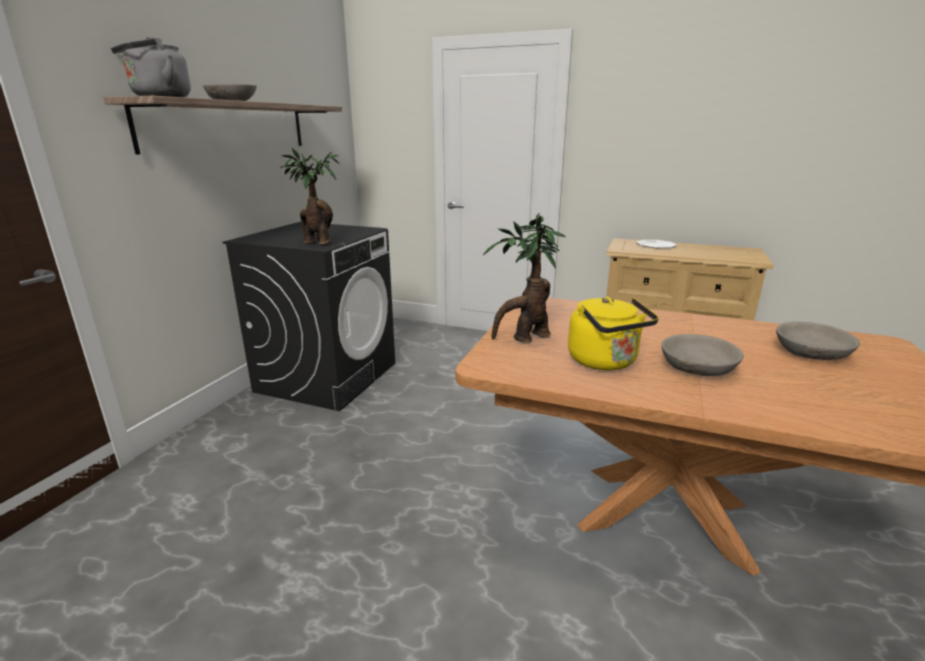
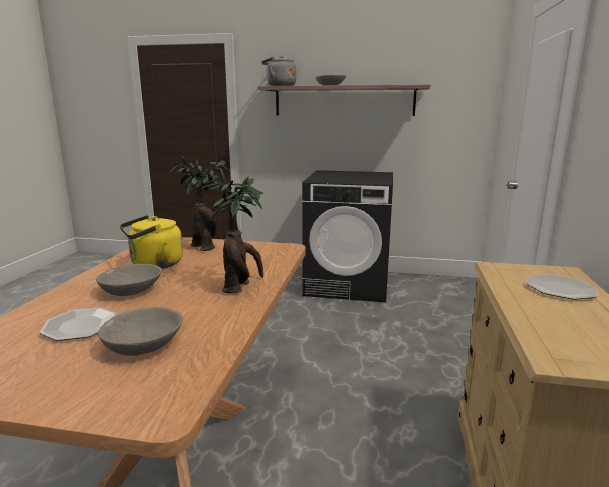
camera: 80 degrees right, 5 degrees down
potted plant [280,148,339,245] -> potted plant moved to [200,168,263,293]
none -> plate [40,307,118,341]

